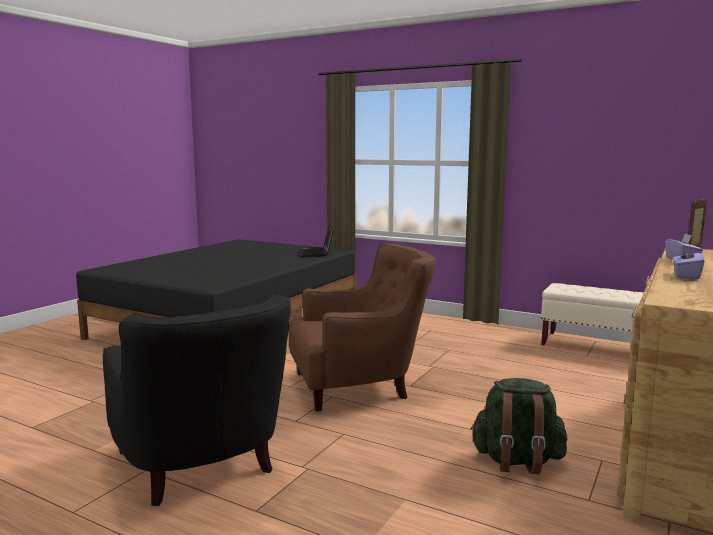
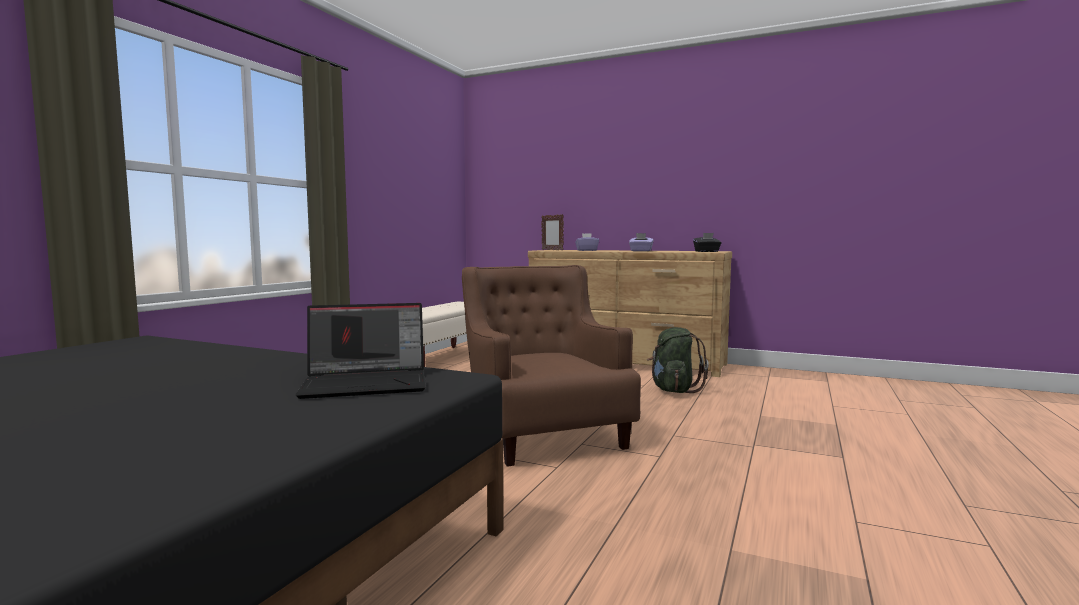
camera: 95 degrees left, 5 degrees down
black armchair [103,294,291,506] -> none
laptop [299,225,334,257] -> laptop moved to [295,303,426,399]
none -> black tissue box [693,233,722,252]

